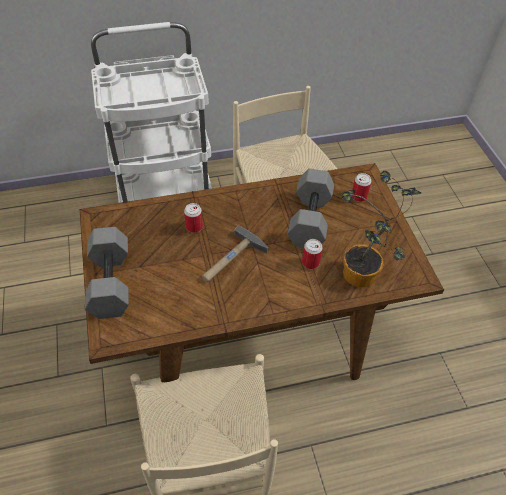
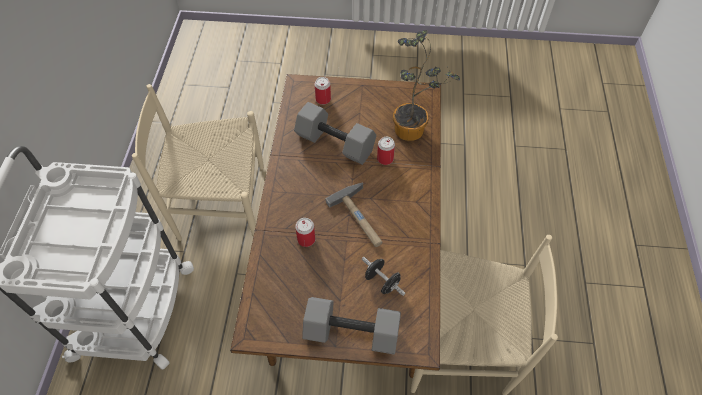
camera: 70 degrees left, 5 degrees up
none -> black dumbbell [362,257,405,296]

